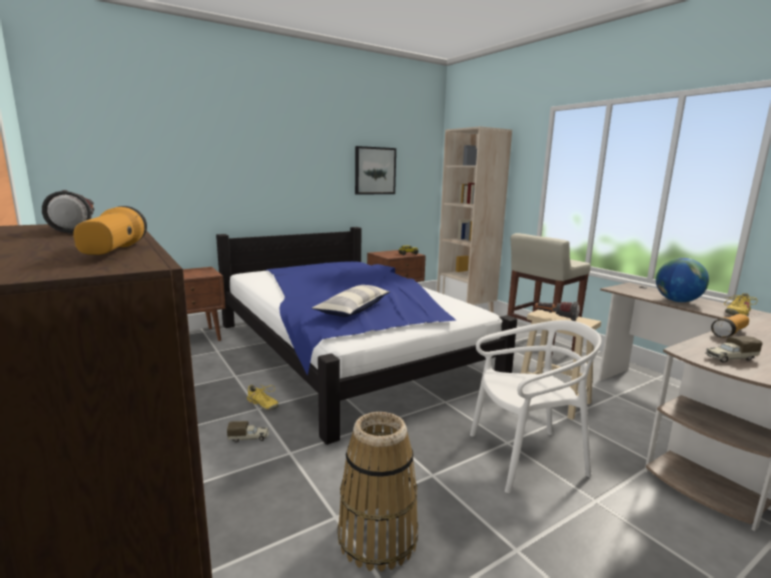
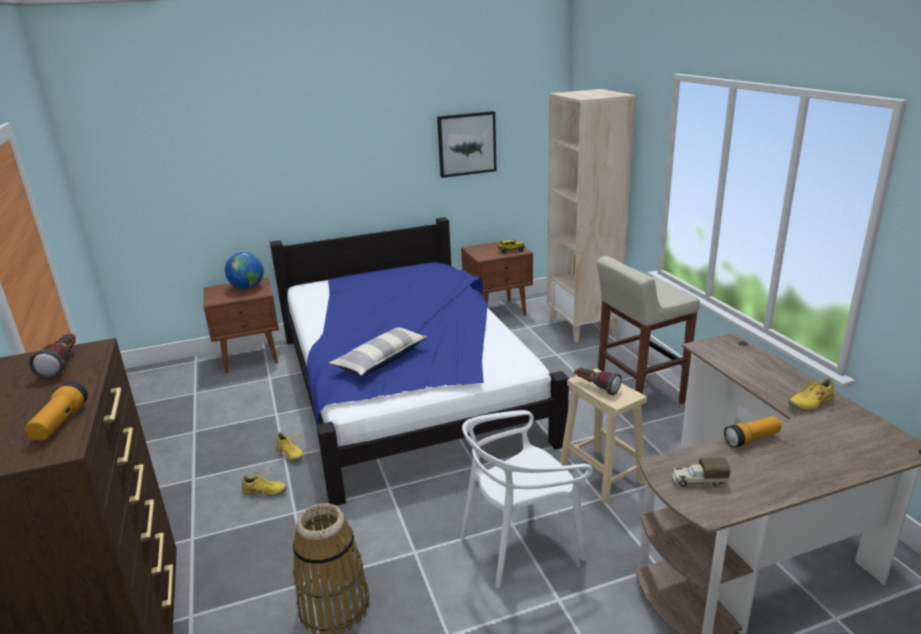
camera: 15 degrees right, 10 degrees up
toy truck [227,421,269,442] -> yellow shoe [242,468,287,496]
white chair [470,320,601,493] -> white chair turned 150 degrees clockwise [460,410,593,588]
globe [656,258,709,302] -> globe moved to [225,252,264,289]

